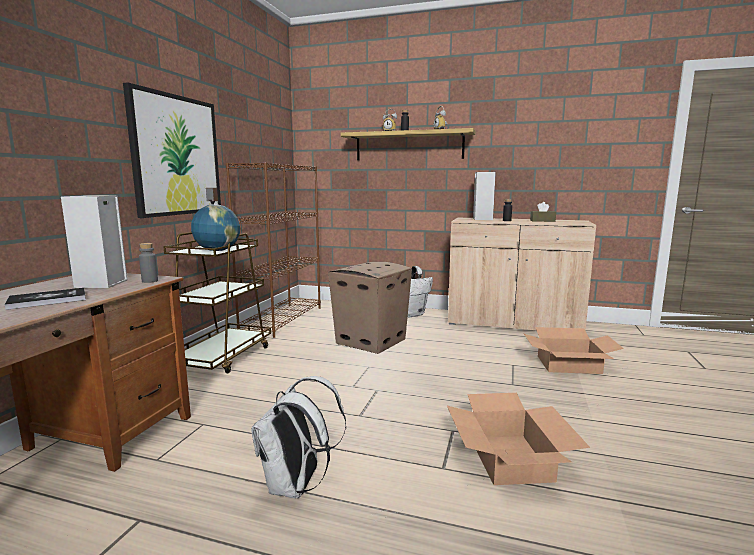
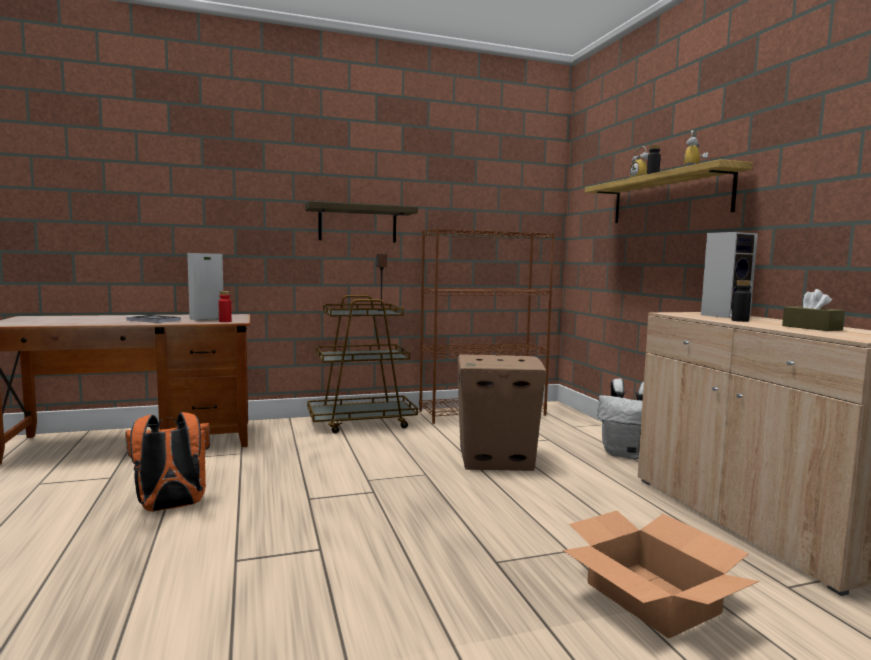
camera: 55 degrees right, 5 degrees down
picture [123,82,221,218] -> shelf [305,201,418,243]
grey bottle [139,243,158,283] -> red bottle [219,291,232,322]
globe [191,204,240,251] -> none
white backpack [251,376,346,498] -> orange backpack [125,412,210,511]
cardboard box [447,393,590,485] -> none

